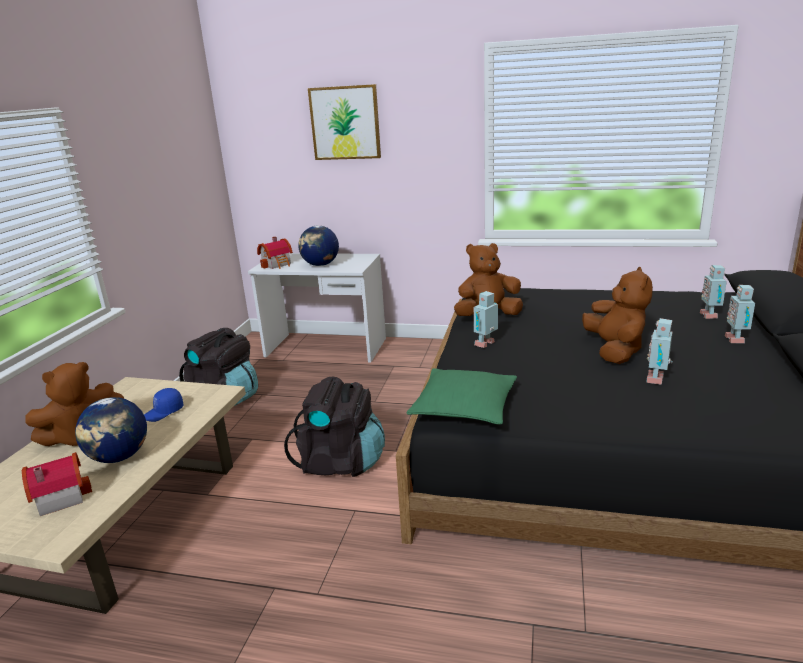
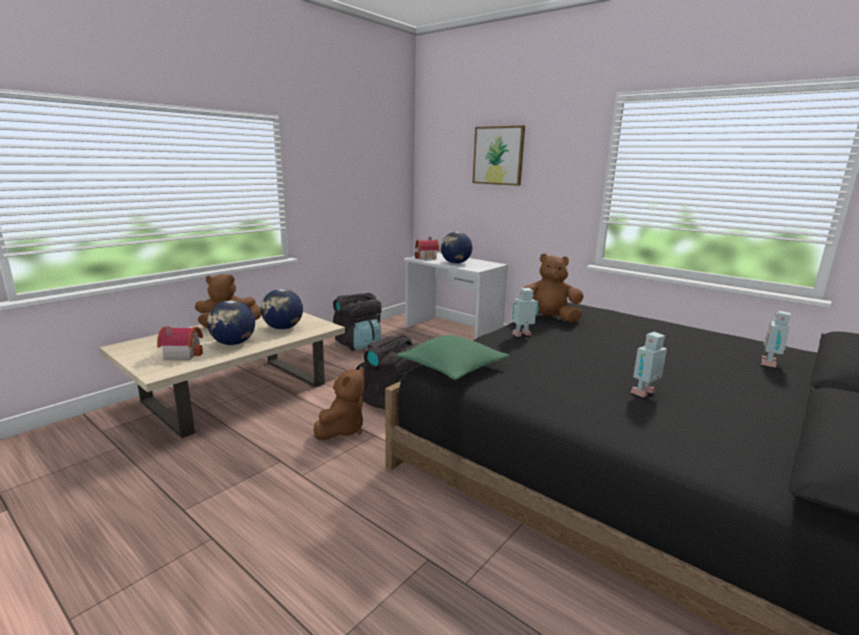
camera: 25 degrees right, 5 degrees down
blue cap [144,388,183,422] -> globe [261,289,303,329]
brown plush toy [582,267,653,364] -> brown plush toy moved to [314,367,365,440]
toy robot [725,285,755,343] -> none

